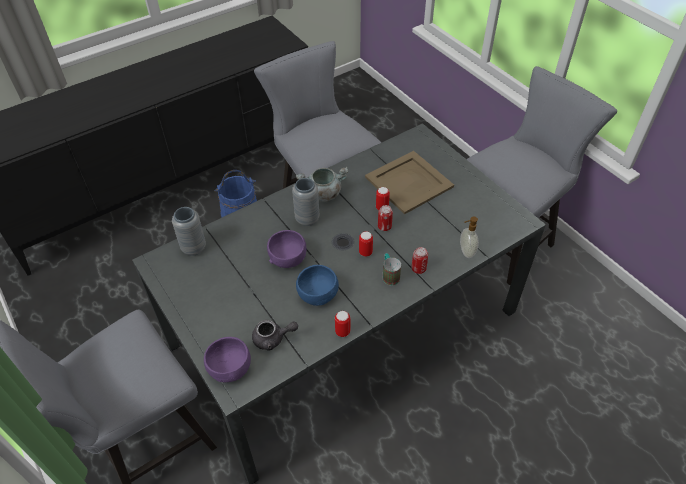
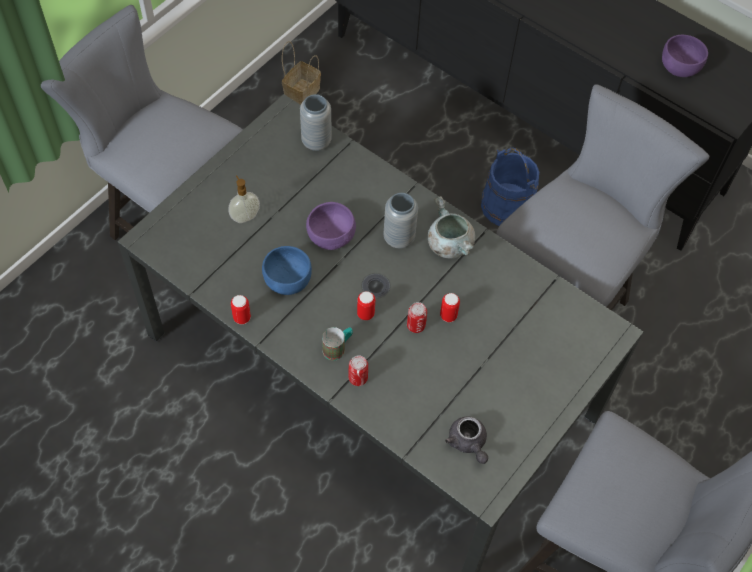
camera: 70 degrees right, 10 degrees up
purple bowl [204,337,251,382] -> purple bowl moved to [662,35,708,77]
grey teapot [252,320,298,351] -> grey teapot moved to [445,417,488,464]
beige tray [365,151,454,214] -> none
soap dispenser [460,216,479,258] -> soap dispenser moved to [228,175,260,223]
none -> basket [282,41,321,105]

